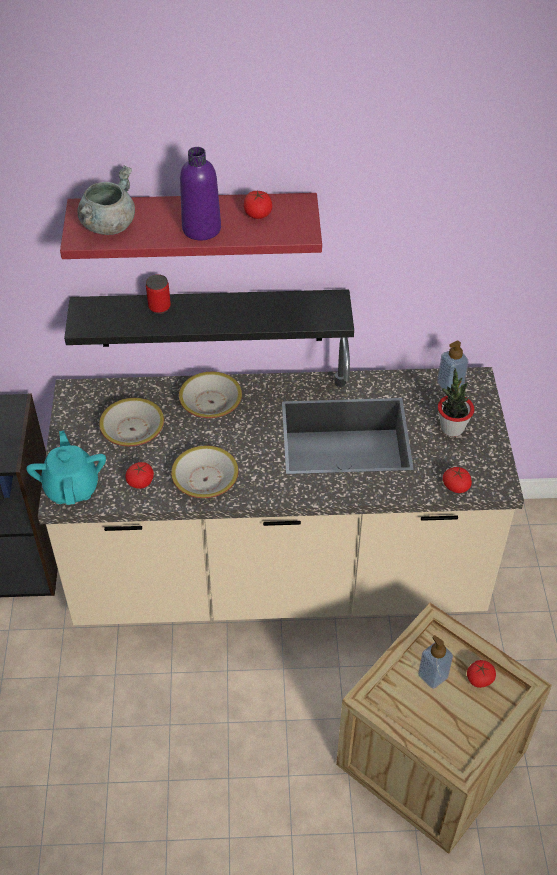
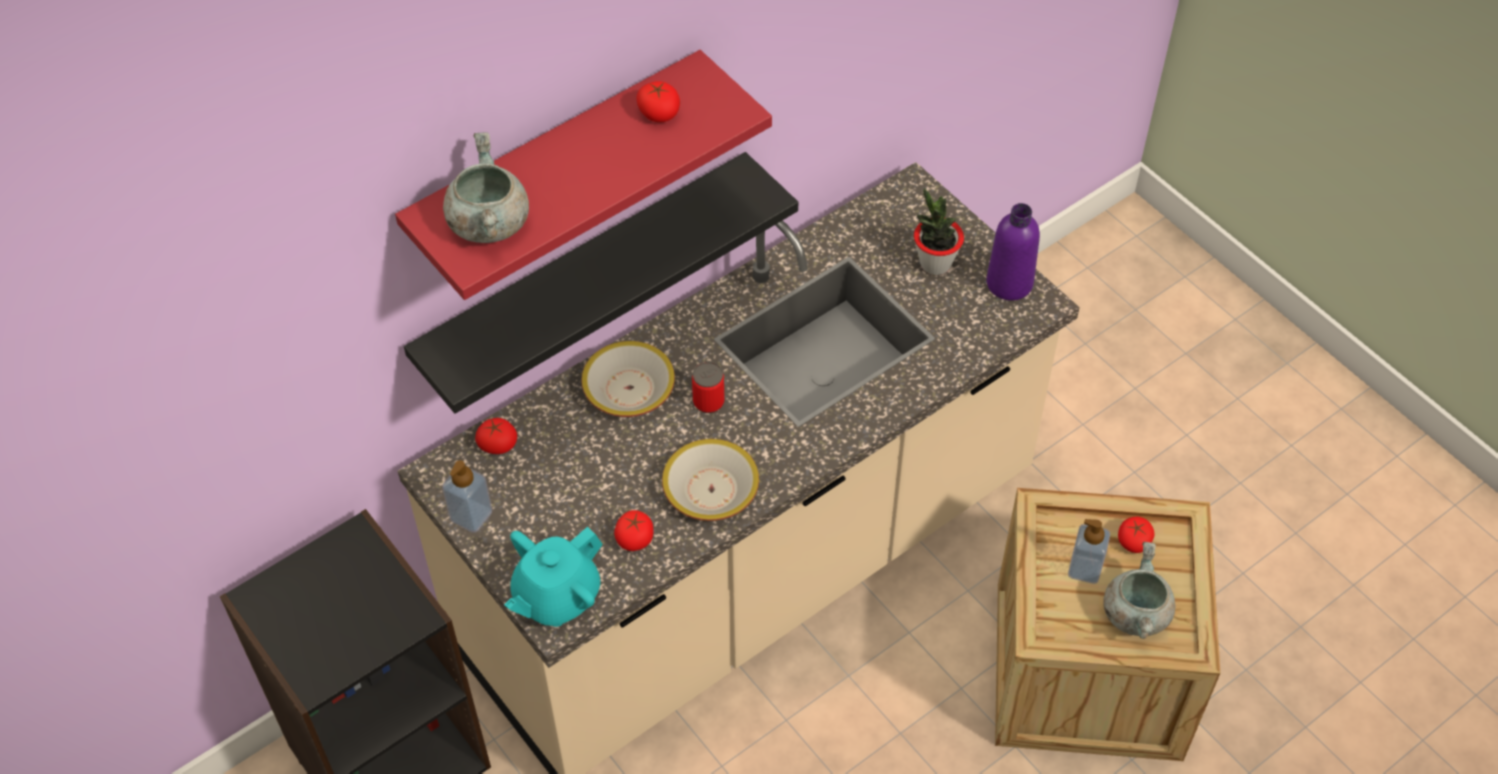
camera: 35 degrees left, 5 degrees up
turquoise teapot [27,431,106,505] -> turquoise teapot turned 90 degrees counterclockwise [504,527,603,627]
bowl [99,398,164,446] -> none
can [146,274,171,314] -> can moved to [692,362,724,413]
purple bottle [180,147,221,240] -> purple bottle moved to [986,203,1040,301]
soap dispenser [437,341,469,390] -> soap dispenser moved to [442,460,492,533]
tomato [443,467,472,493] -> tomato moved to [475,418,517,454]
none -> grey cooking pot [1103,542,1176,639]

